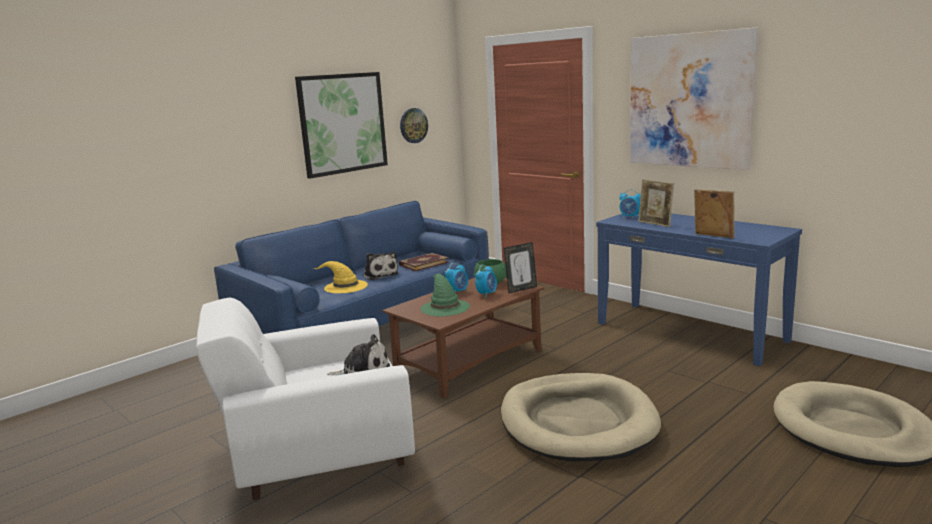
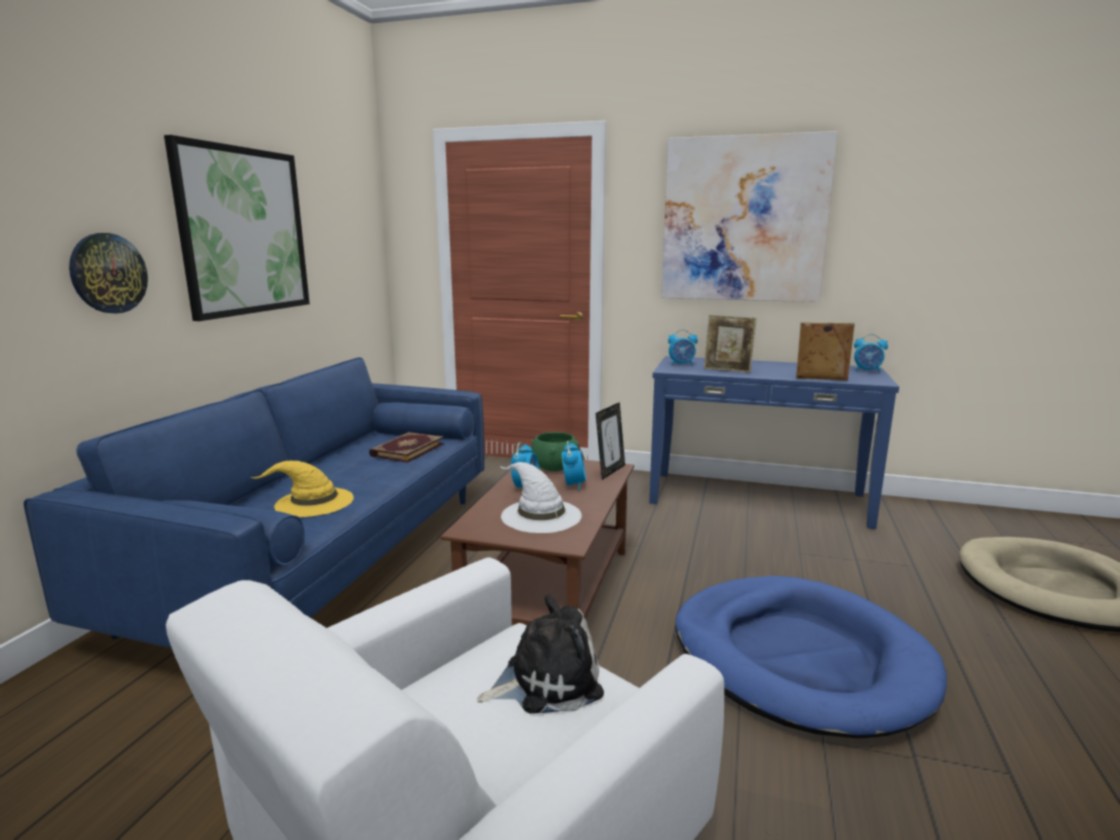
camera: 30 degrees left, 0 degrees up
plush toy [363,251,399,280] -> none
wall clock [400,108,428,143] -> wall clock moved to [69,233,148,314]
green hat [420,274,470,317] -> white hat [500,462,582,533]
beige dog bed [501,373,661,462] -> blue dog bed [675,576,947,738]
none -> alarm clock [854,334,888,373]

